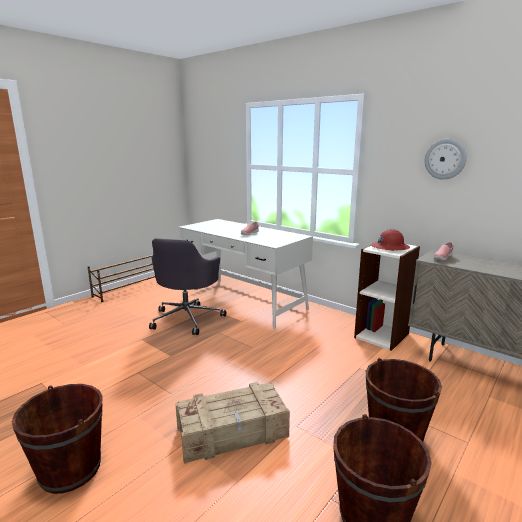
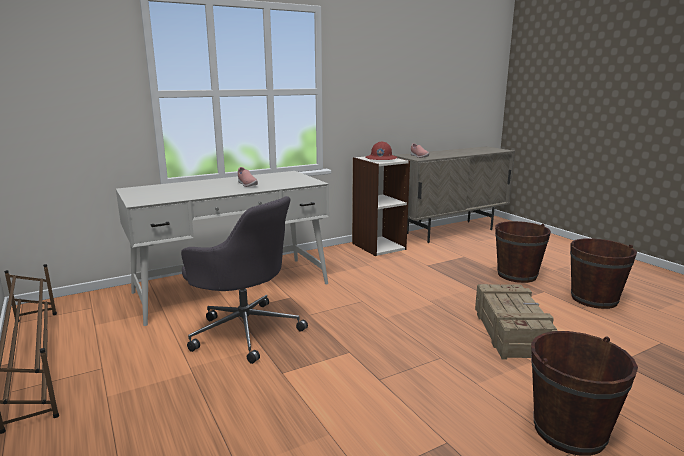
camera: 70 degrees left, 0 degrees up
wall clock [425,139,467,180] -> none

